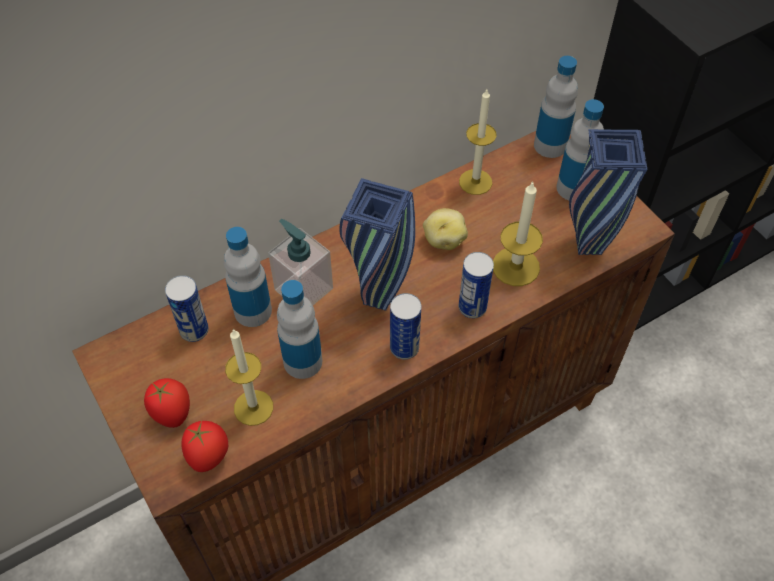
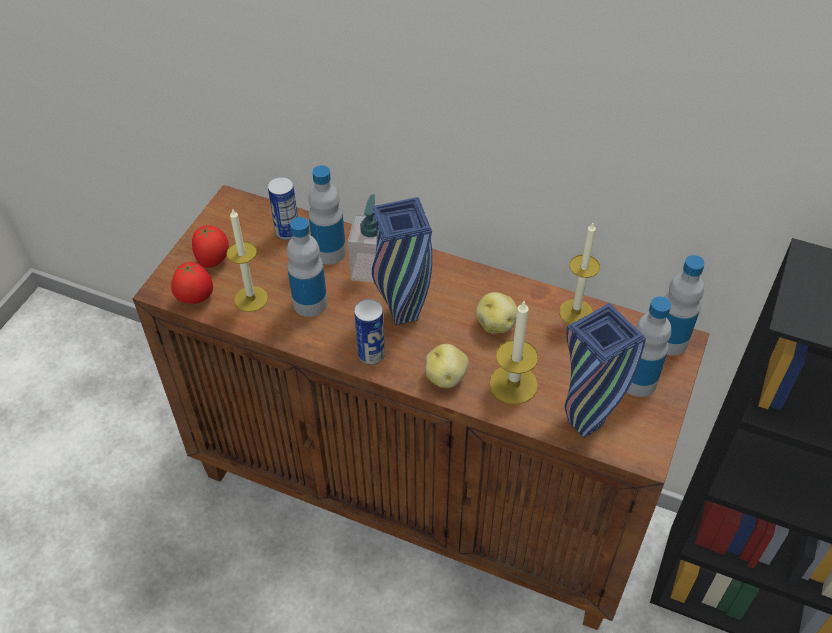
camera: 55 degrees right, 5 degrees down
can [459,252,494,318] -> potato [425,344,469,388]

